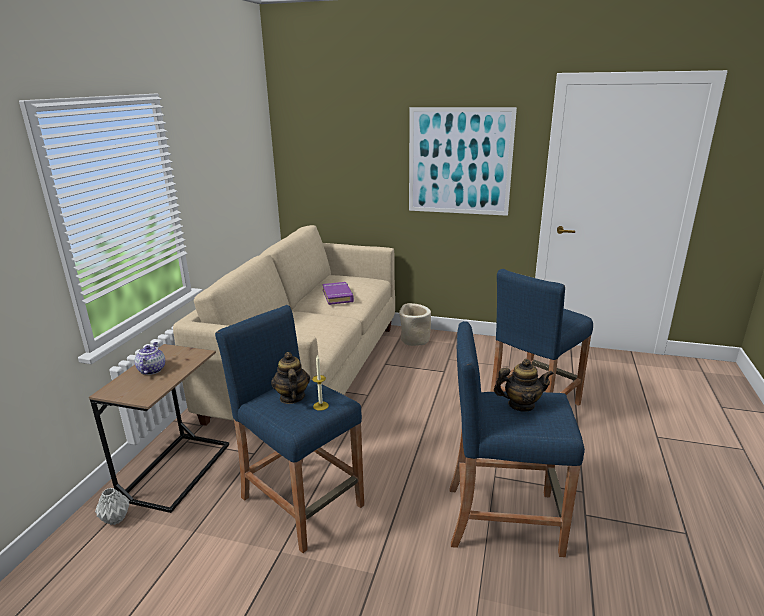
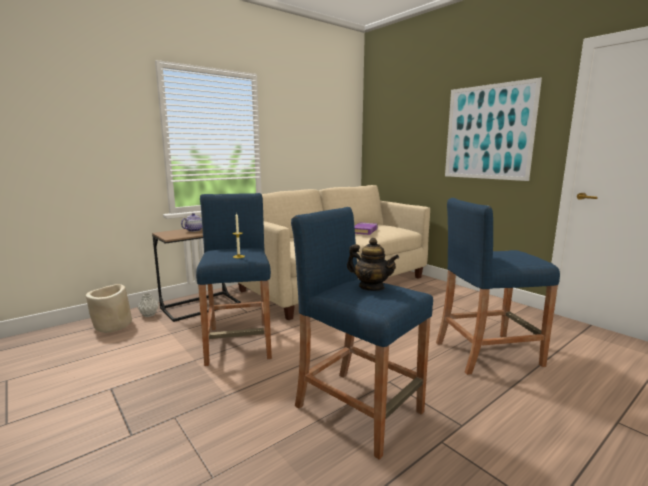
camera: 35 degrees right, 10 degrees down
teapot [271,352,310,404] -> none
beige planter [399,303,431,346] -> beige planter moved to [86,284,132,333]

